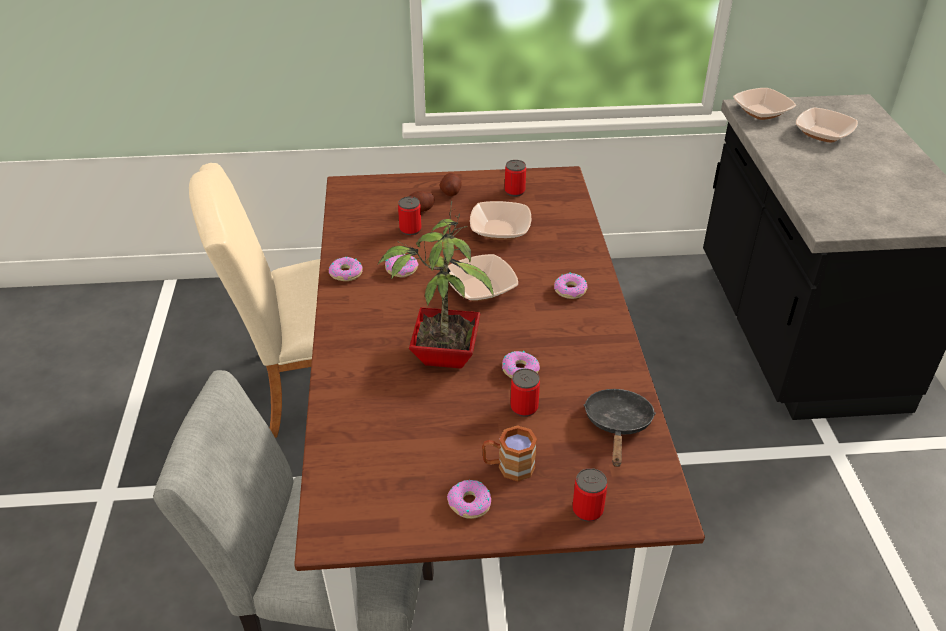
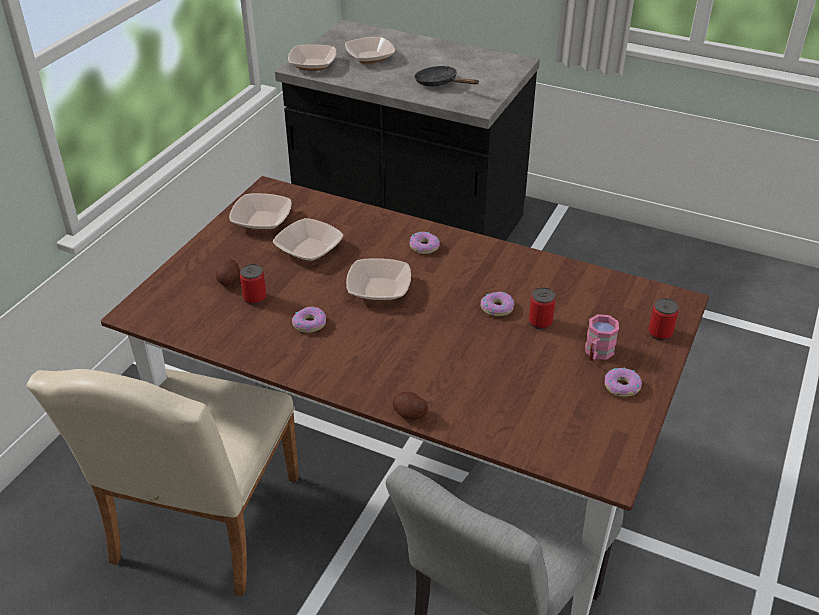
camera: 60 degrees left, 0 degrees up
donut [329,257,363,281] -> none
potted plant [378,200,494,369] -> none
potato [440,173,462,196] -> potato moved to [392,391,428,420]
brown mug [482,425,537,482] -> pink mug [585,314,619,361]
can [505,160,526,197] -> bowl [229,193,292,231]
black frying pan [584,389,656,467] -> black frying pan moved to [414,66,479,86]

